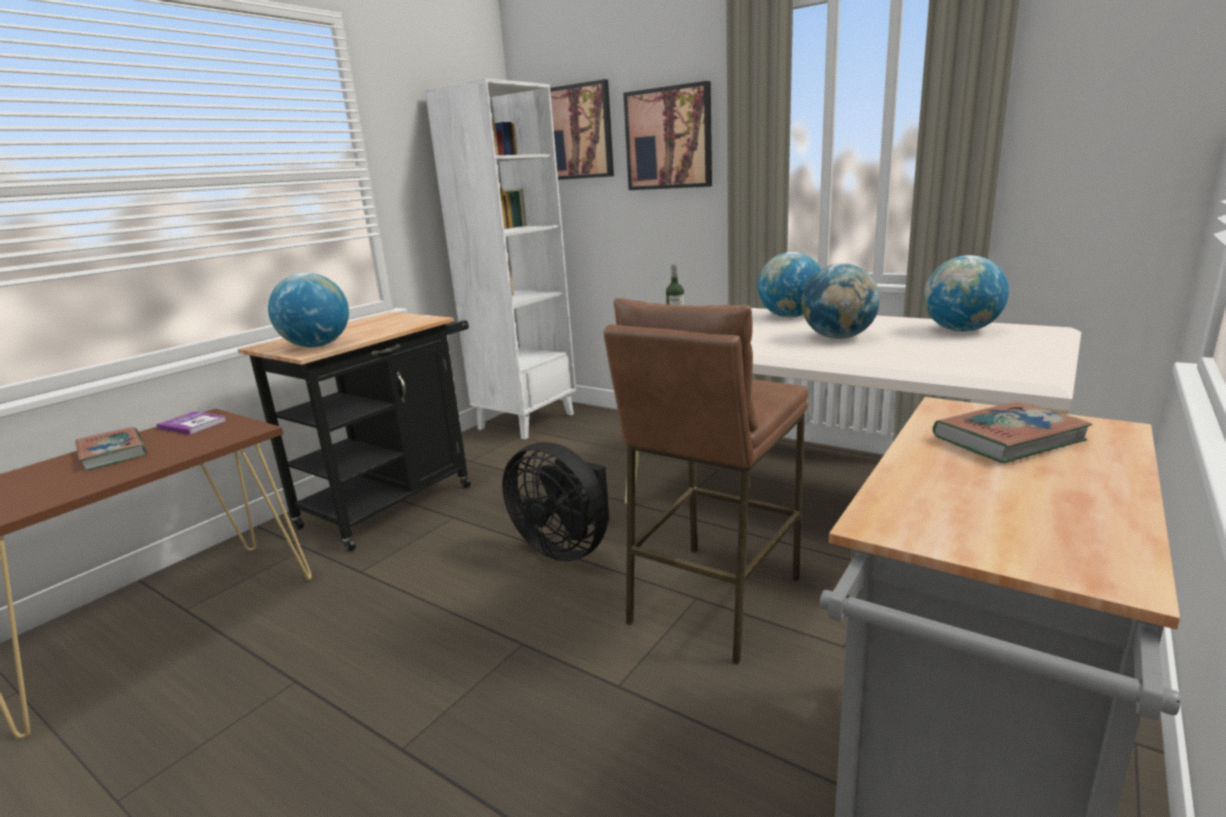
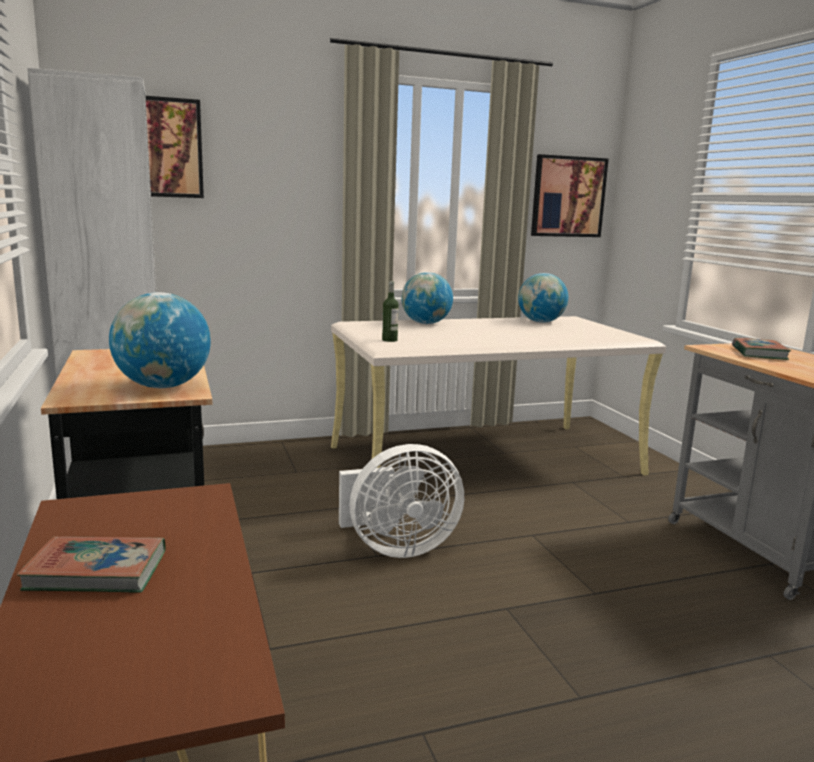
camera: 55 degrees left, 5 degrees down
book [156,411,226,435] -> none
black fan [502,442,609,562] -> white fan [339,444,464,558]
brown stool [604,298,808,664] -> none
picture [623,81,712,190] -> picture moved to [531,154,609,237]
globe [801,263,880,339] -> none

